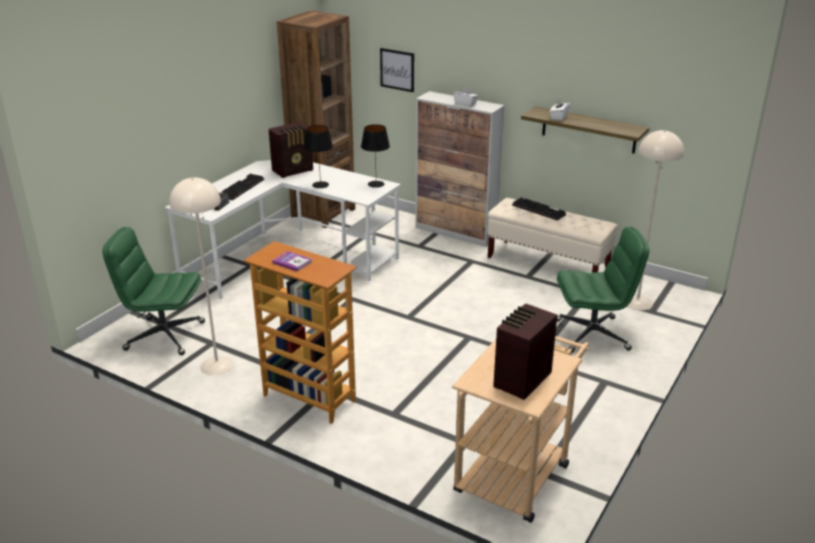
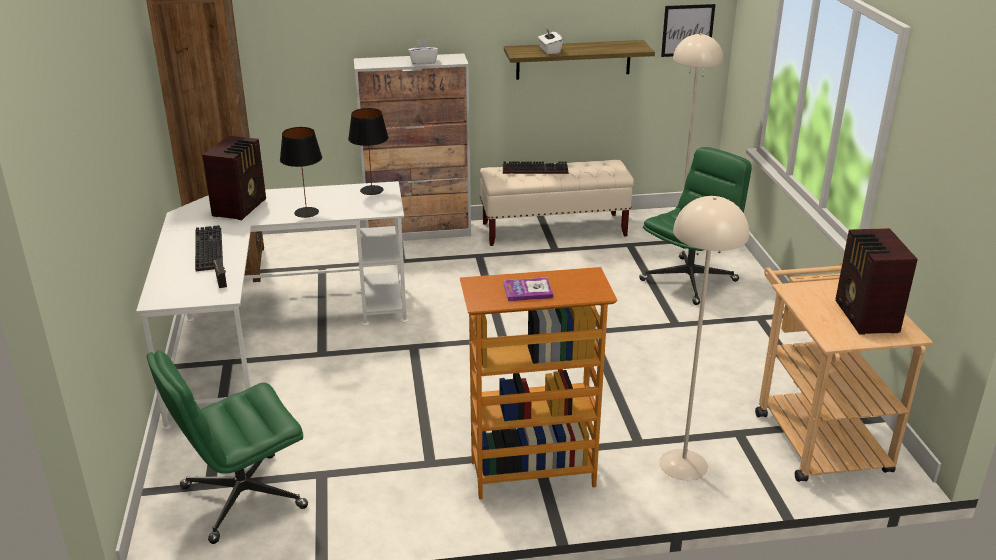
camera: 40 degrees left, 0 degrees up
beige floor lamp [169,177,234,376] -> beige floor lamp moved to [659,196,749,480]
picture [380,48,414,92] -> picture moved to [661,4,715,57]

